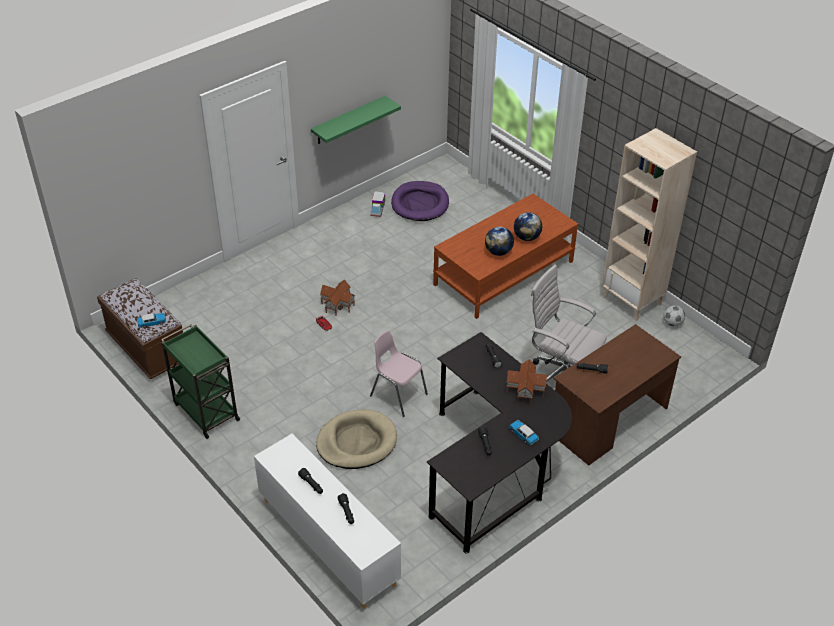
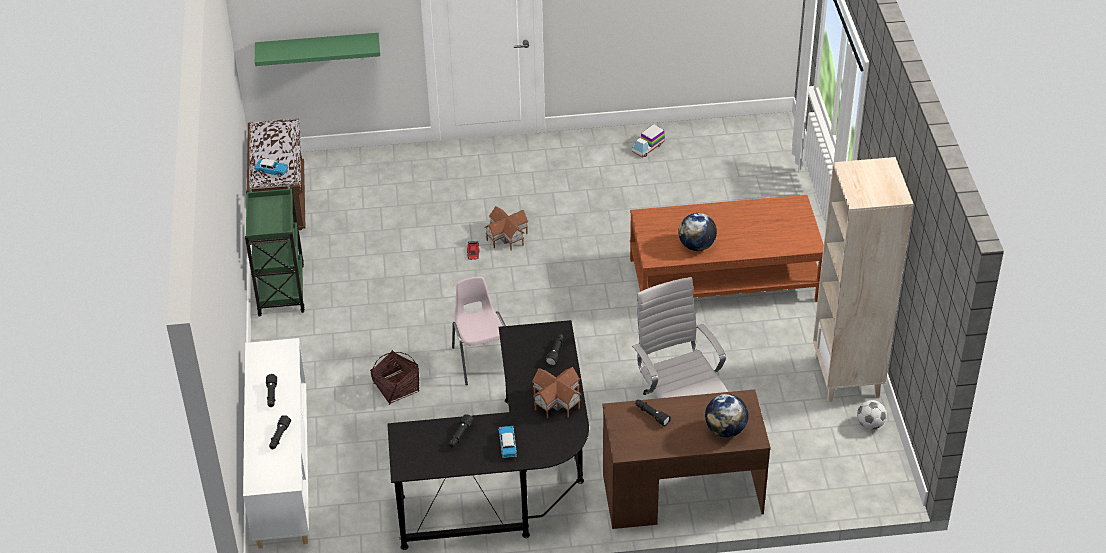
camera: 35 degrees right, 0 degrees up
green shelf [311,96,401,144] -> green shelf moved to [255,33,380,66]
beige dog bed [316,409,397,469] -> basket [370,350,419,405]
purple dog bed [391,181,449,221] -> none
globe [514,212,542,241] -> globe moved to [705,394,749,437]

